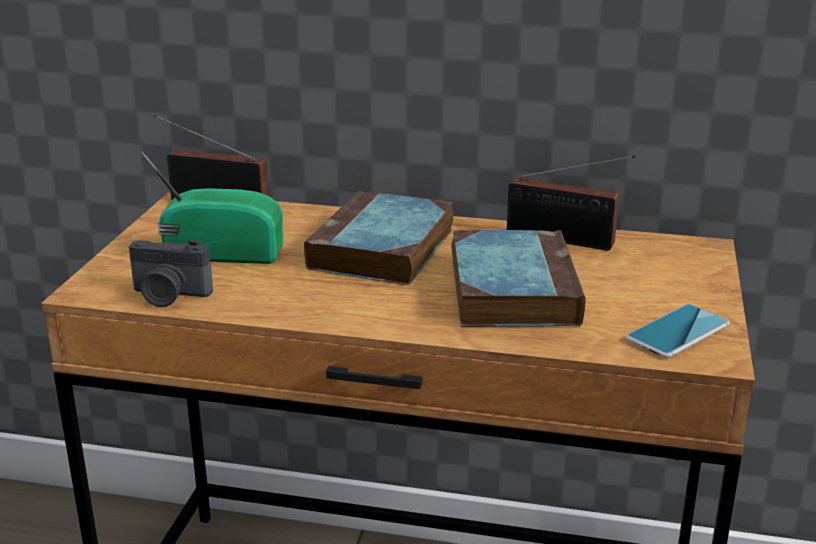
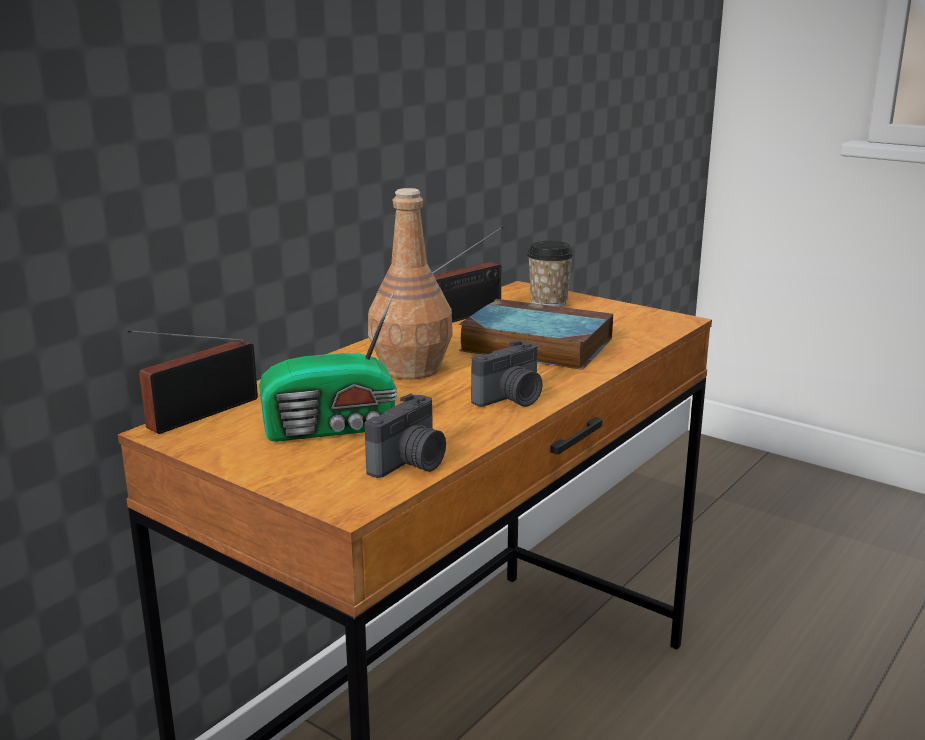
camera: 65 degrees left, 5 degrees down
radio [141,151,283,264] -> radio turned 135 degrees counterclockwise [259,293,398,442]
book [304,190,454,285] -> brown bottle [368,188,453,379]
phone [626,304,729,358] -> none
none -> camera [471,340,543,407]
none -> cup [527,241,574,307]

